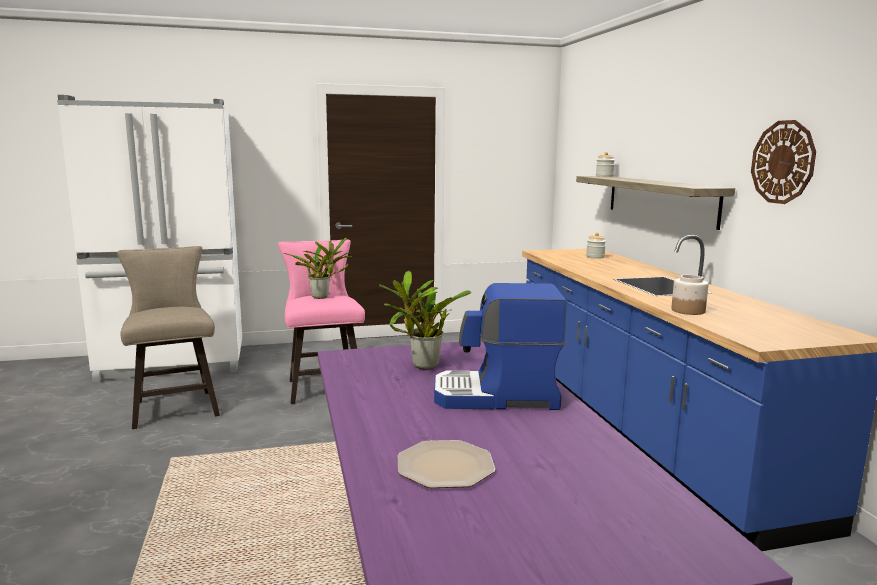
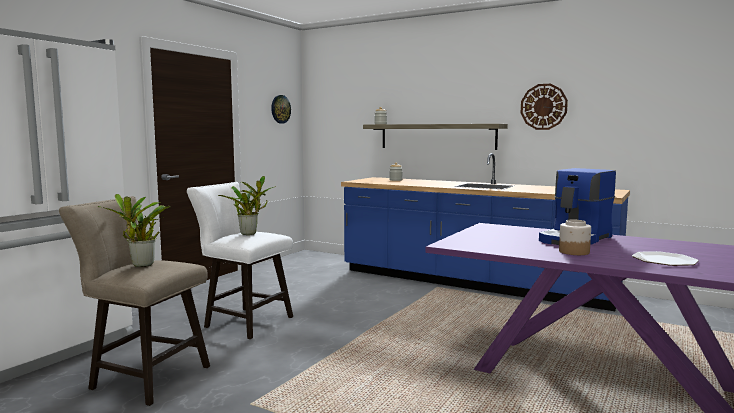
camera: 45 degrees left, 5 degrees down
pink stool [278,240,365,404] -> white stool [187,182,293,339]
potted plant [379,271,471,369] -> potted plant moved to [98,194,170,267]
jar [671,275,708,315] -> jar moved to [559,219,591,255]
none -> wall clock [271,95,291,123]

